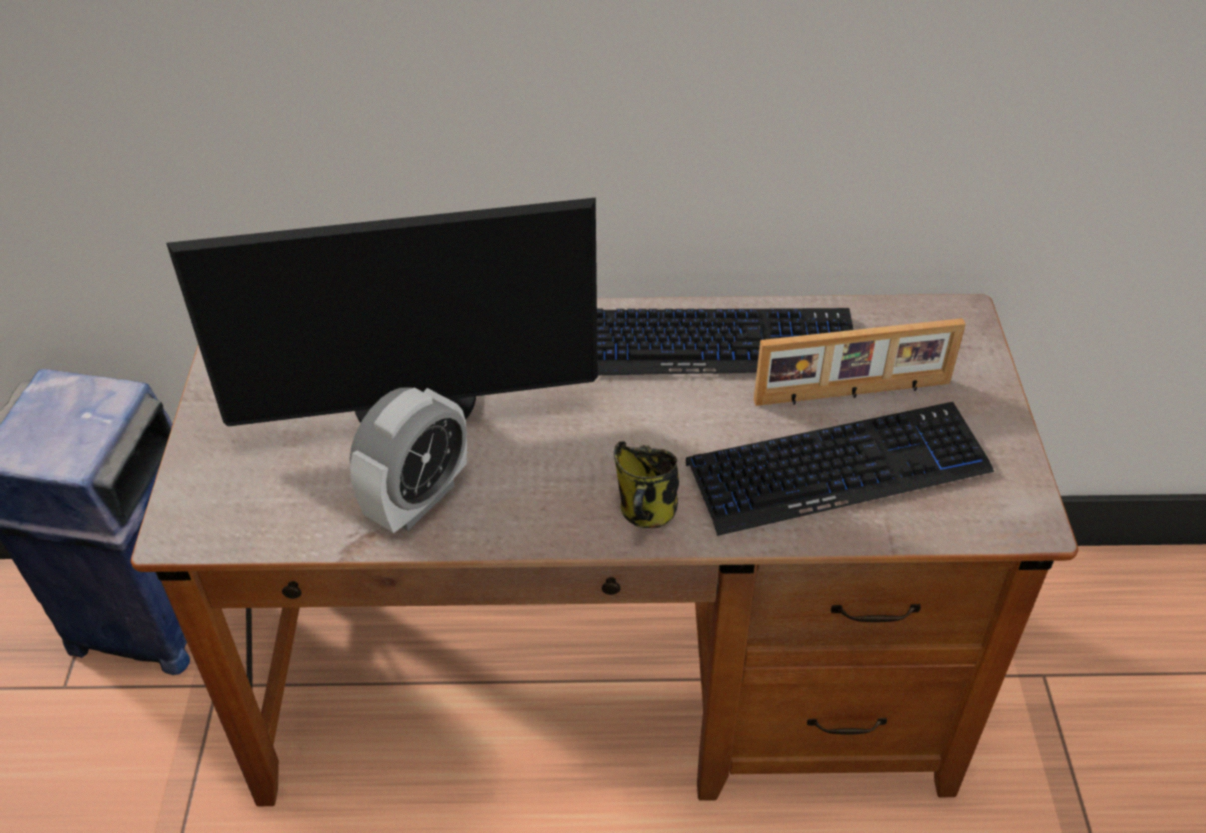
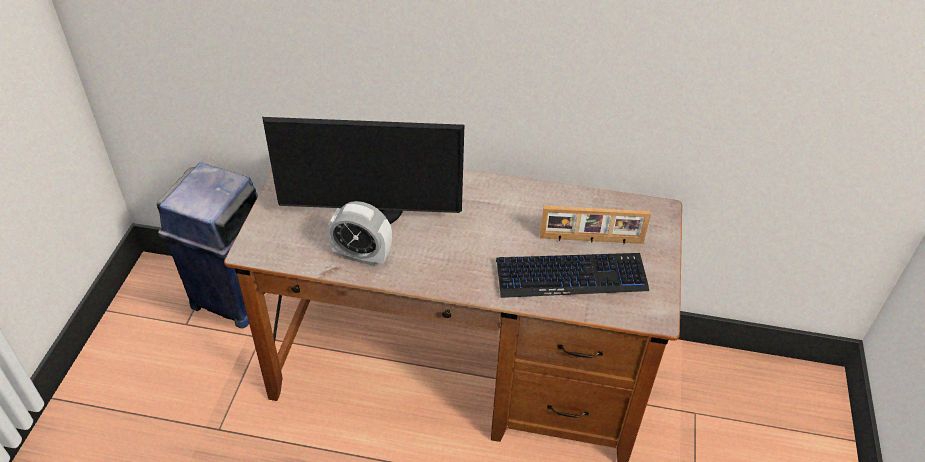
camera: 10 degrees right, 0 degrees up
alarm clock [349,387,467,533] -> alarm clock turned 60 degrees clockwise [328,201,392,266]
keyboard [597,308,854,375] -> none
mug [614,441,679,528] -> none

